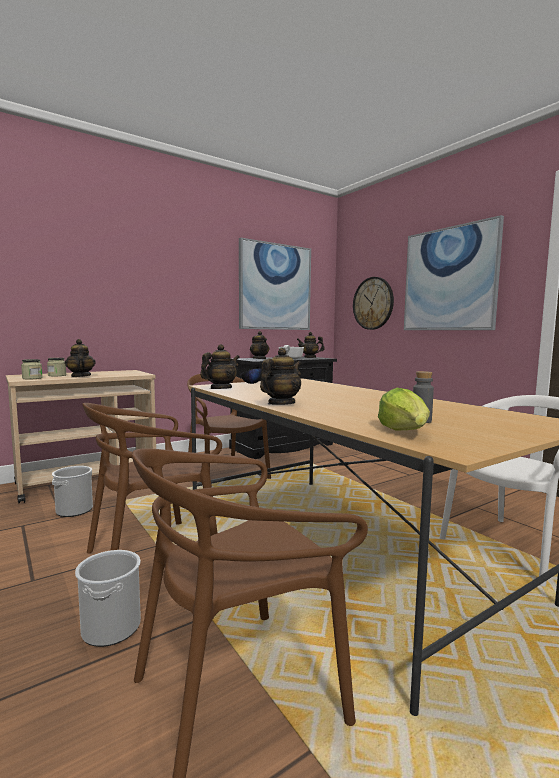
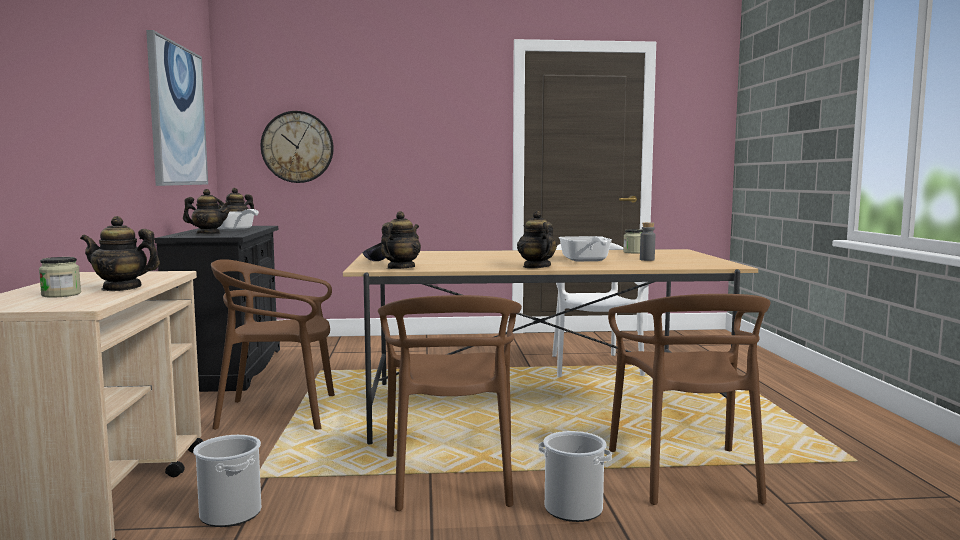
camera: 60 degrees left, 0 degrees up
jar [21,359,43,379] -> jar moved to [623,229,643,253]
teapot [200,344,240,389] -> teapot turned 45 degrees clockwise [381,211,421,269]
lettuce [378,388,430,431] -> none
picture [404,215,504,330] -> none
none -> frying pan [559,236,612,261]

